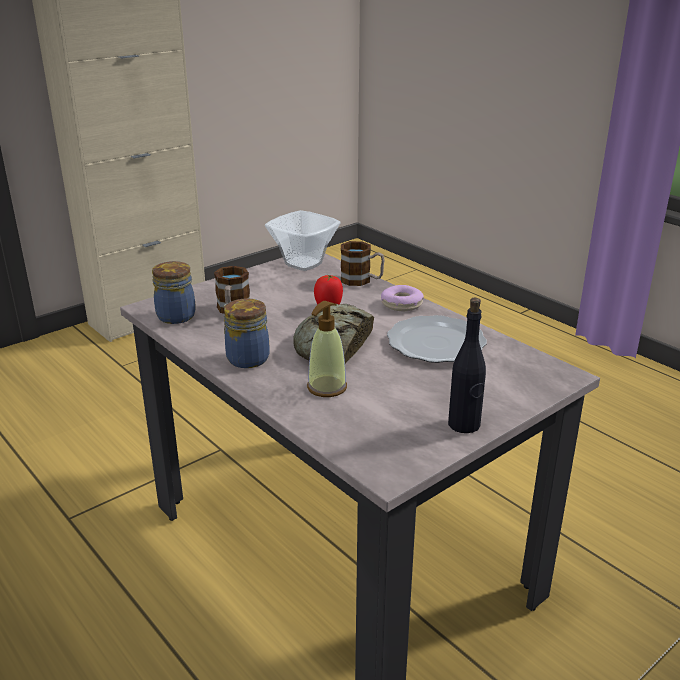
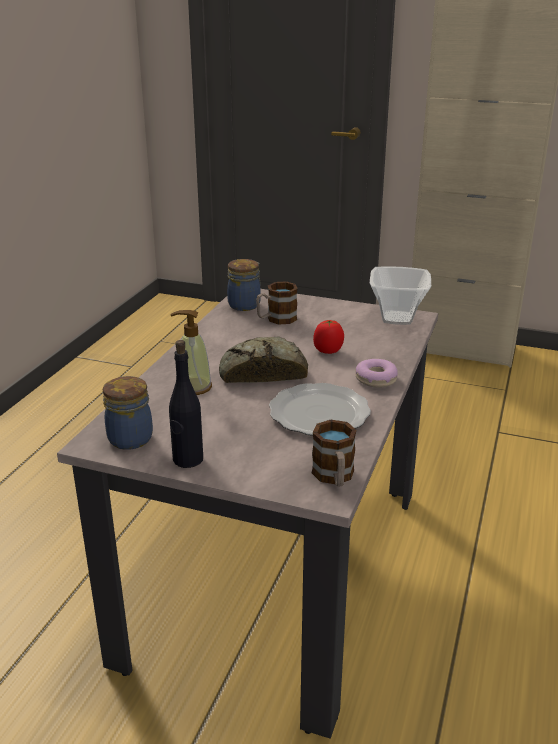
camera: 60 degrees right, 0 degrees up
jar [224,298,270,368] -> jar moved to [103,376,153,450]
mug [341,241,385,286] -> mug moved to [312,420,356,487]

